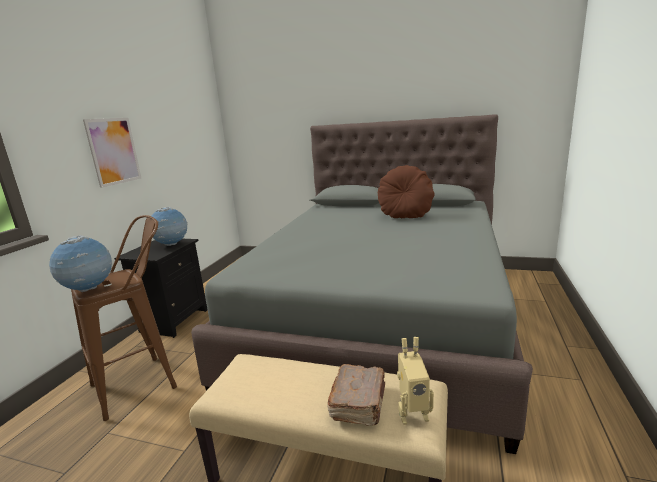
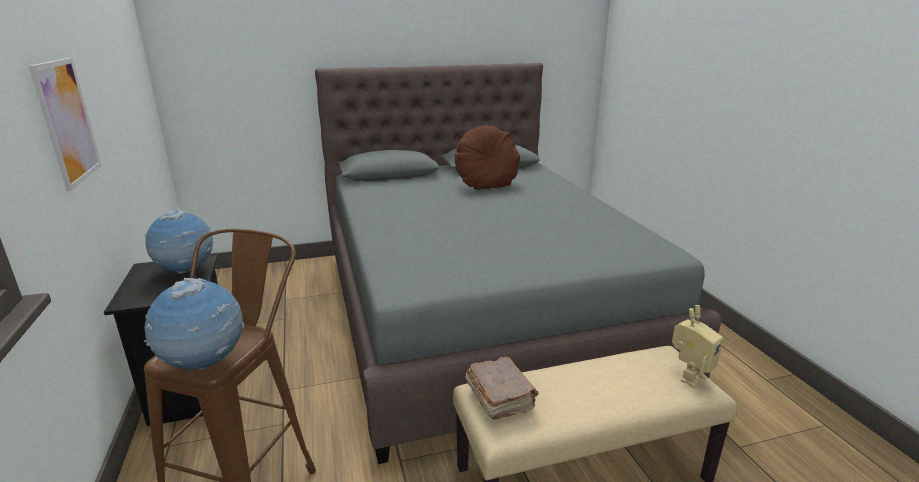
camera: 35 degrees left, 5 degrees up
brown book [327,364,385,426] -> brown book moved to [465,357,539,420]

